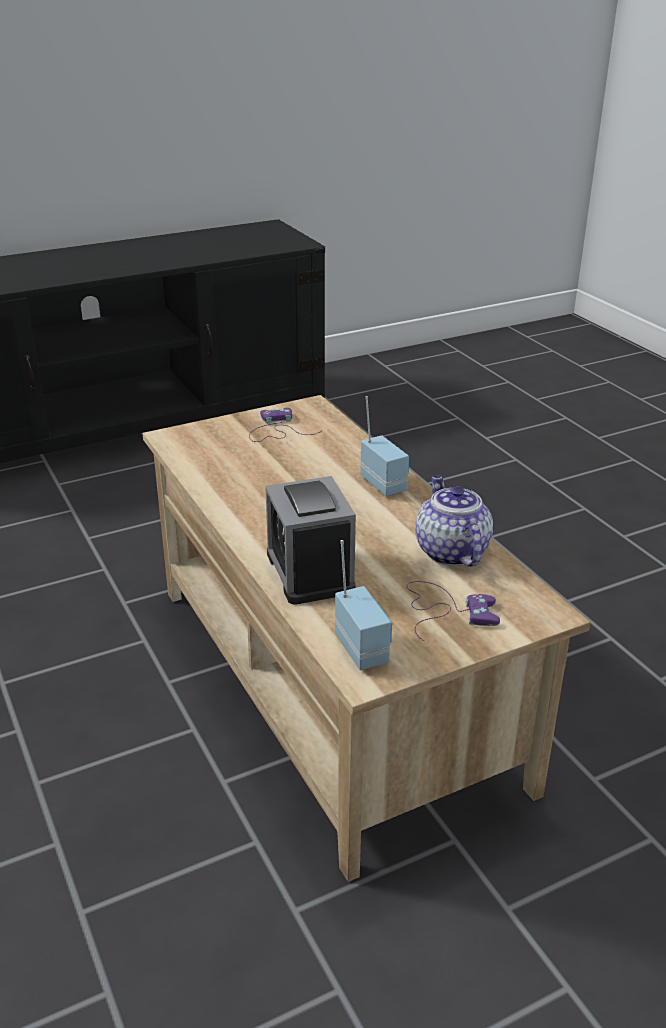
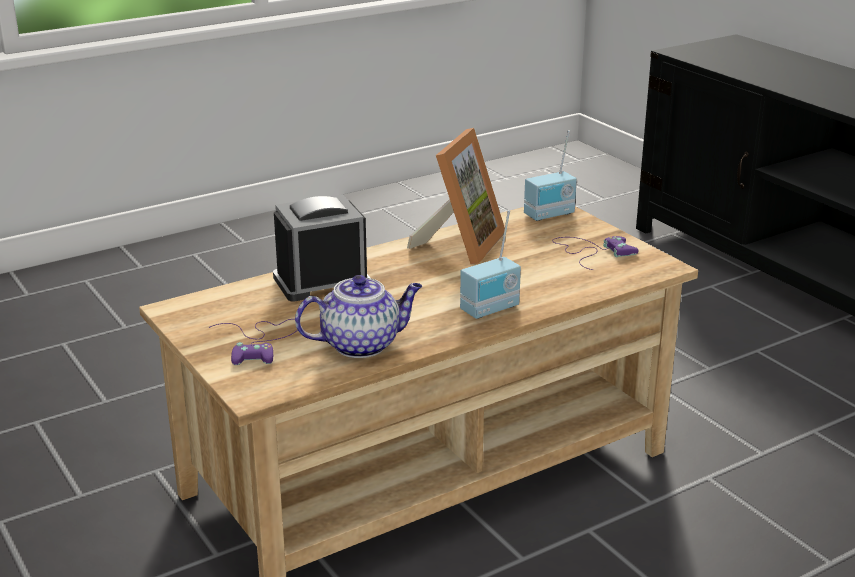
camera: 85 degrees right, 5 degrees down
radio [335,540,392,670] -> radio moved to [524,131,577,221]
none -> picture frame [407,128,505,264]

